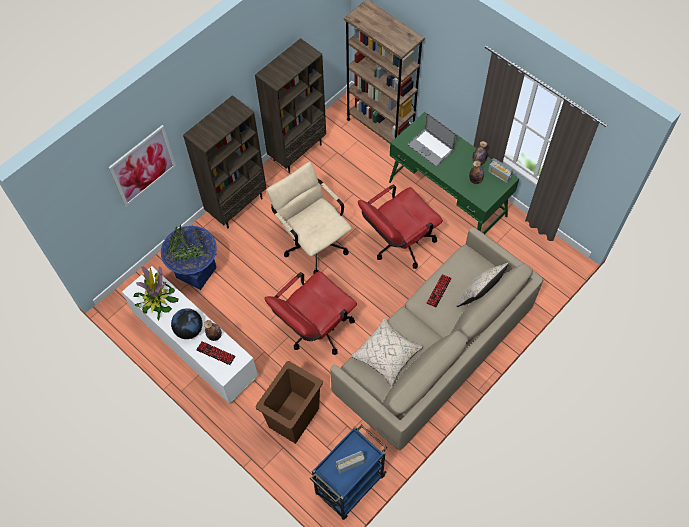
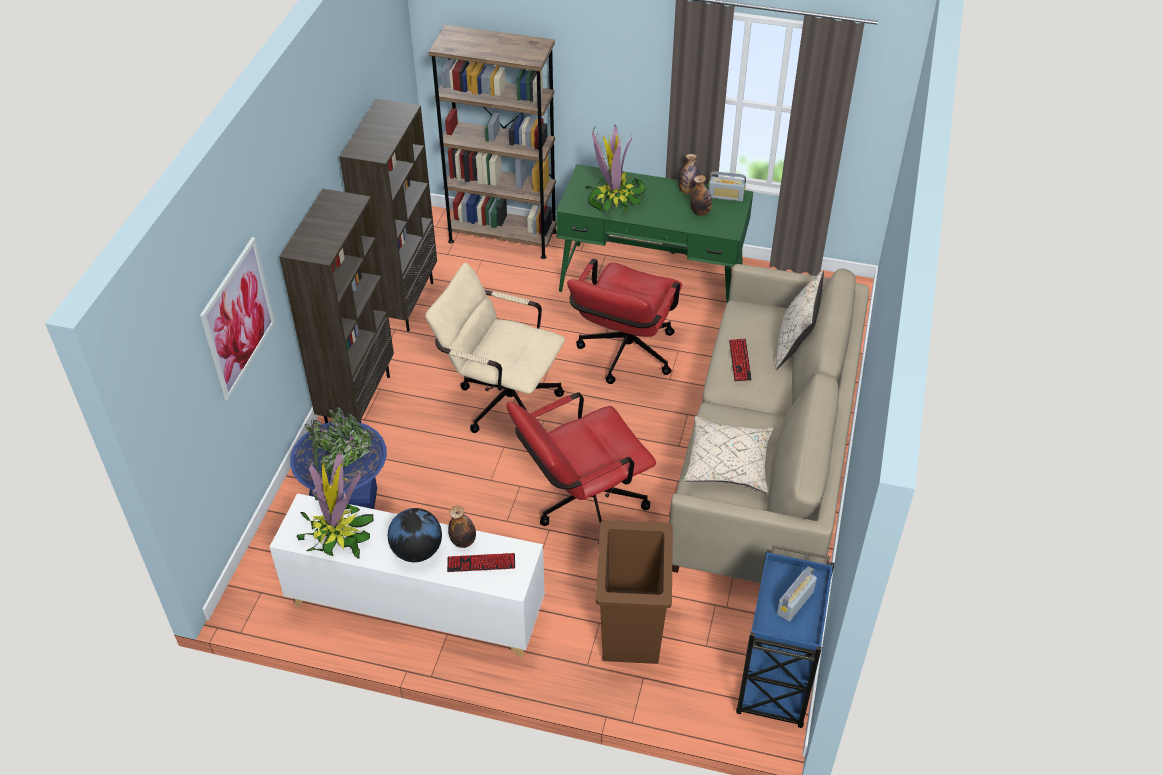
camera: 30 degrees left, 15 degrees down
red office chair [264,271,357,355] -> red office chair turned 45 degrees clockwise [507,392,656,544]
laptop [407,113,457,167] -> potted plant [586,125,646,215]

